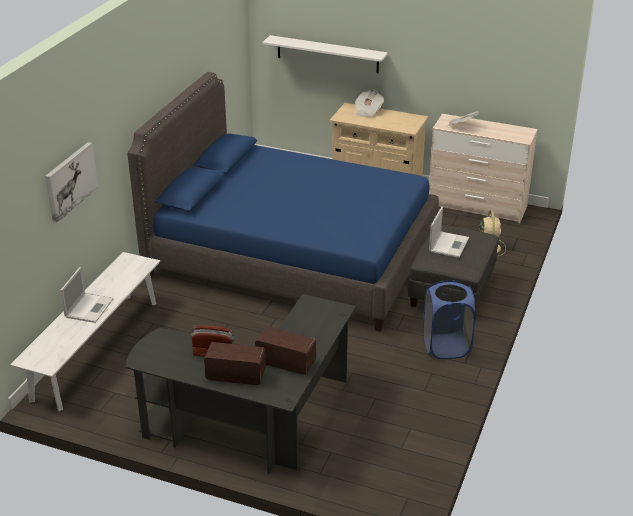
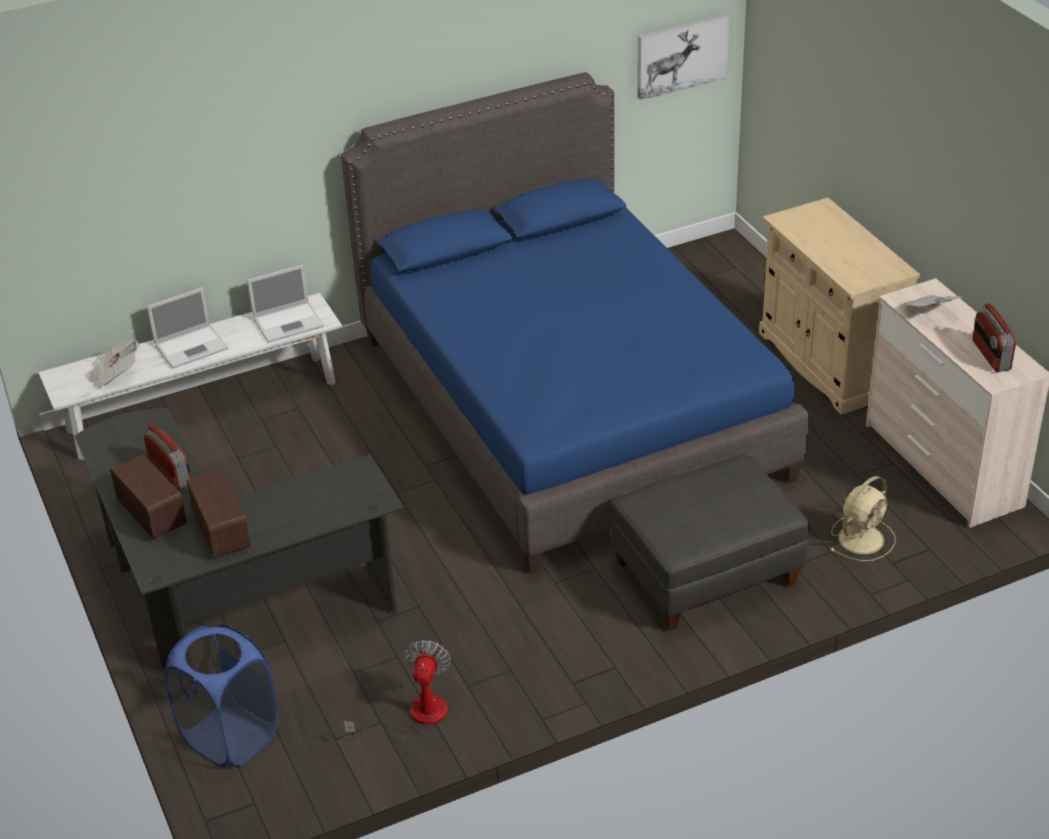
camera: 45 degrees right, 5 degrees up
picture [45,142,98,223] -> picture moved to [637,14,730,101]
white shelf [262,35,388,73] -> none
newspaper [355,89,384,117] -> newspaper moved to [86,338,139,389]
blue laundry basket [423,280,476,359] -> blue laundry basket moved to [165,624,278,767]
laptop [429,207,469,258] -> laptop moved to [247,264,324,343]
none -> fan [344,640,451,740]
none -> radio [973,303,1016,372]

